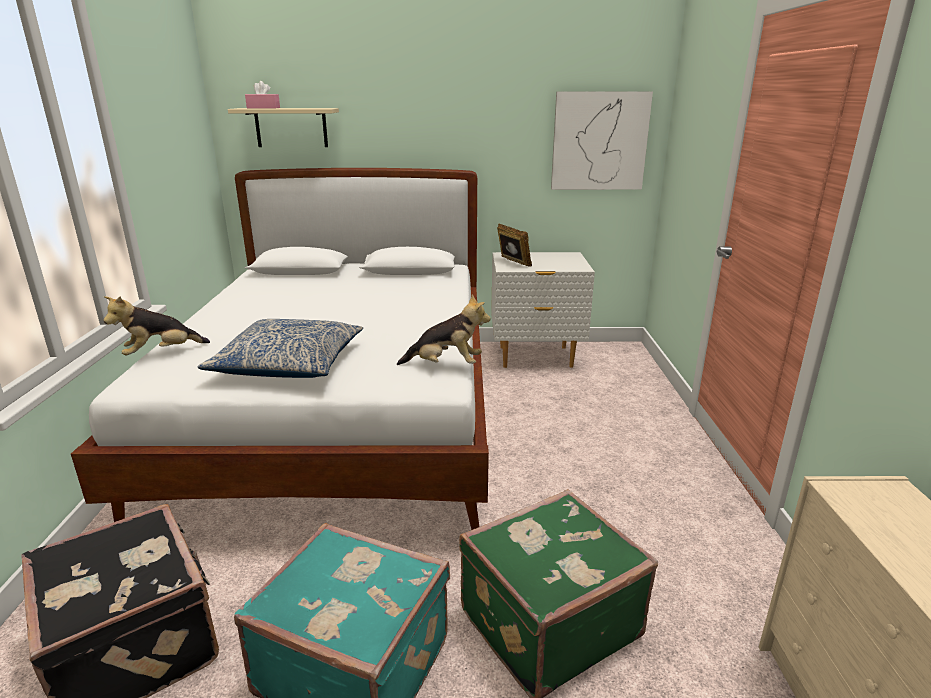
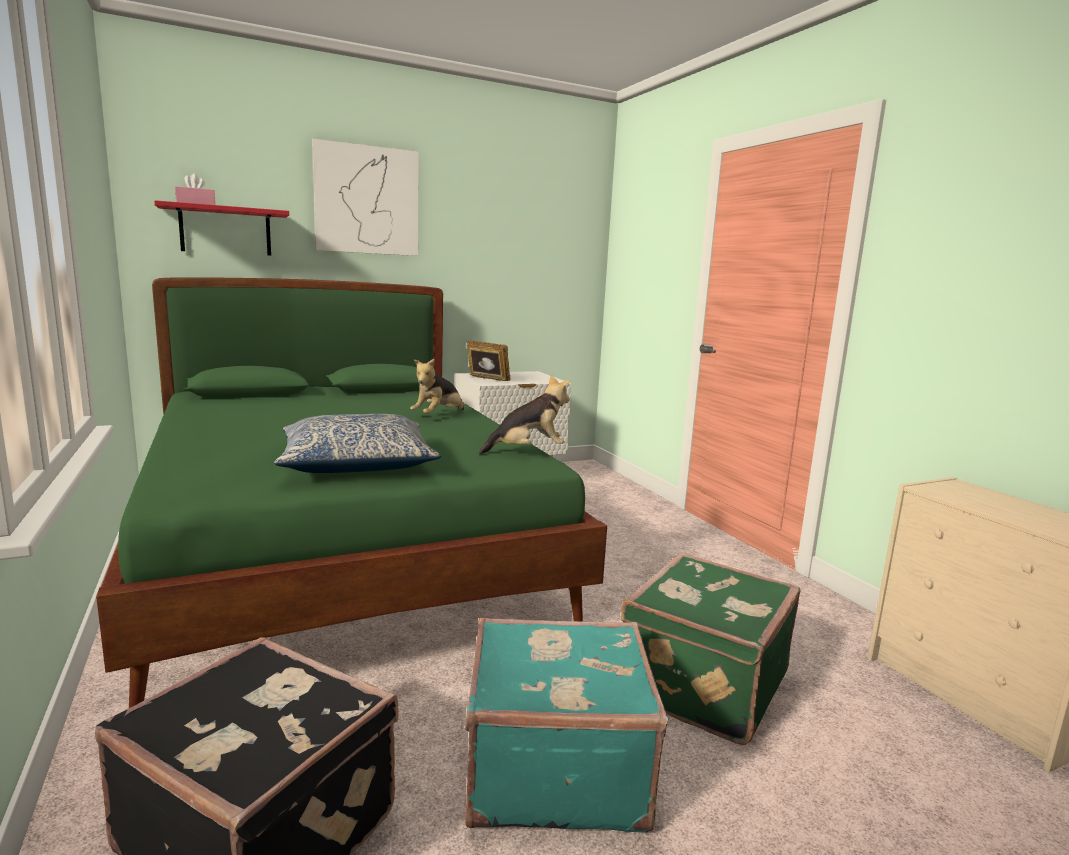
camera: 25 degrees left, 10 degrees down
white bed [71,168,489,530] -> green bed [96,277,607,708]
plush toy [103,296,210,355] -> plush toy moved to [410,359,464,414]
beige shelf [228,108,339,147] -> red shelf [154,200,289,256]
picture [551,91,653,190] -> picture moved to [312,139,419,256]

